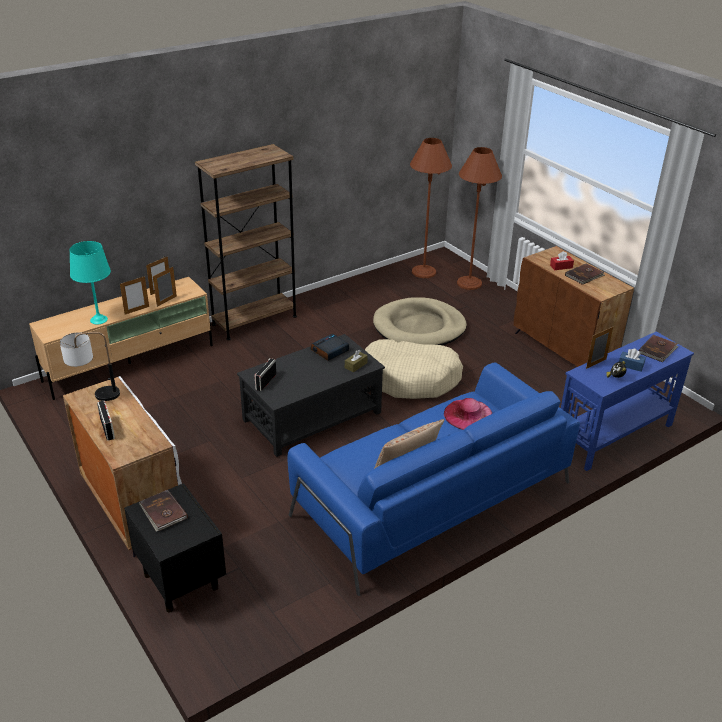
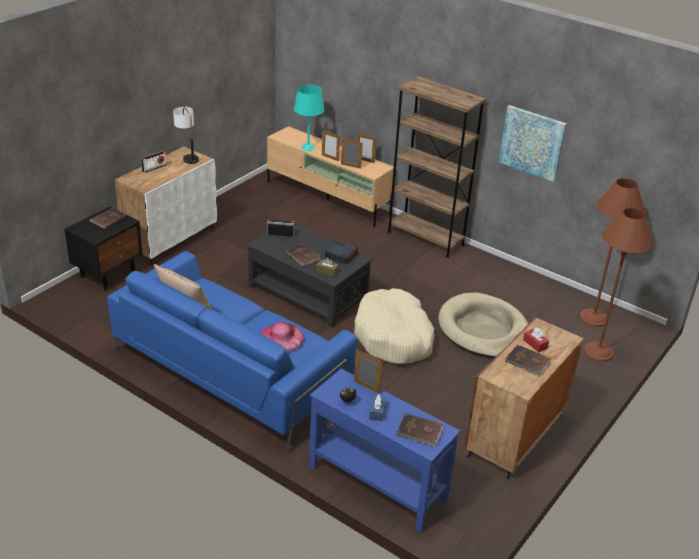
camera: 70 degrees right, 0 degrees up
none -> brown book [286,243,321,266]
none -> picture [499,105,567,182]

